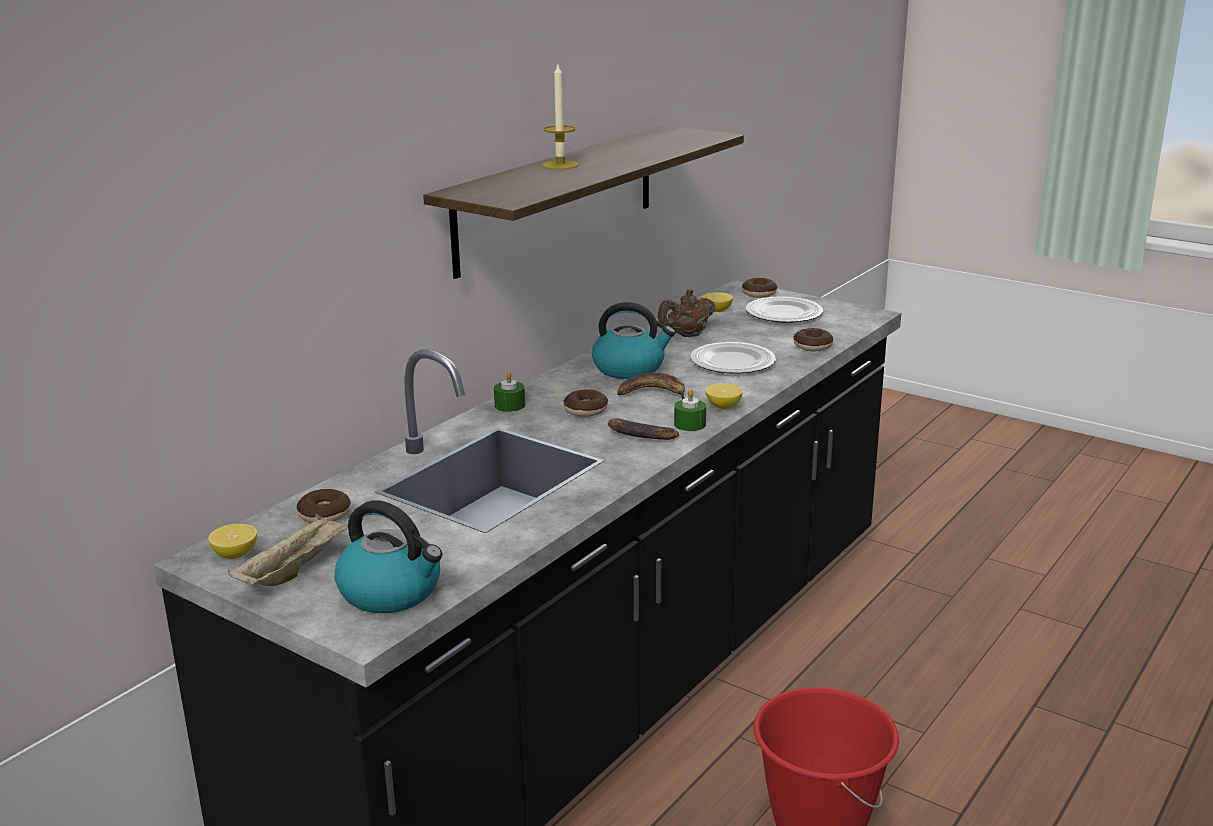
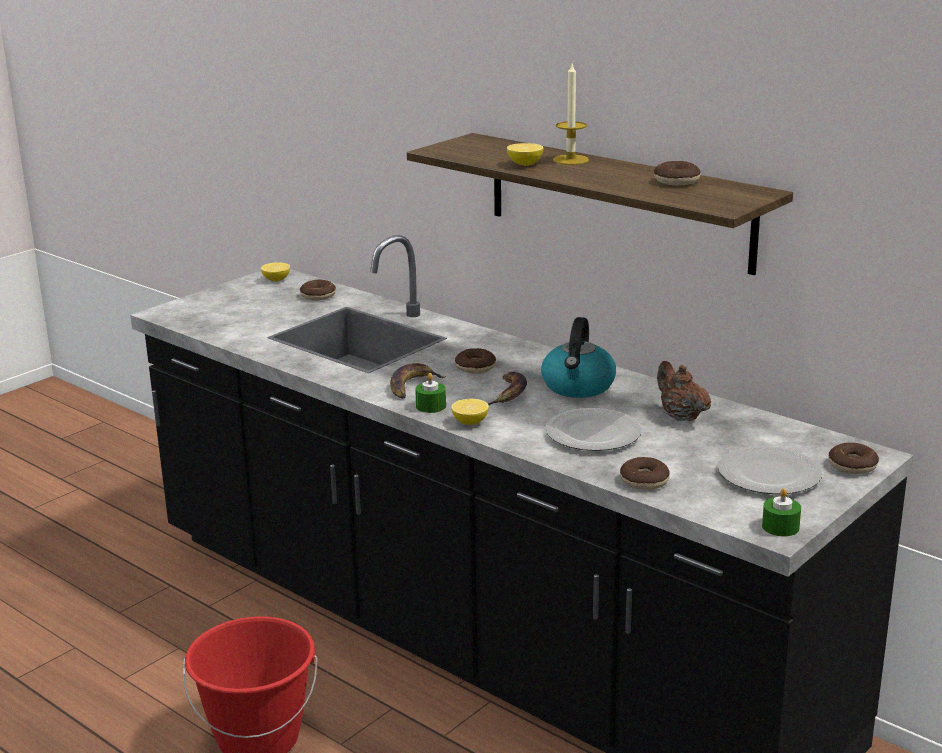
camera: 95 degrees right, 0 degrees up
beige tray [228,514,348,586] -> none
kettle [334,500,442,613] -> none
green candle [494,371,525,412] -> green candle moved to [762,488,801,536]
lemon [702,292,733,312] -> lemon moved to [507,143,544,166]
none -> donut [654,161,700,186]

